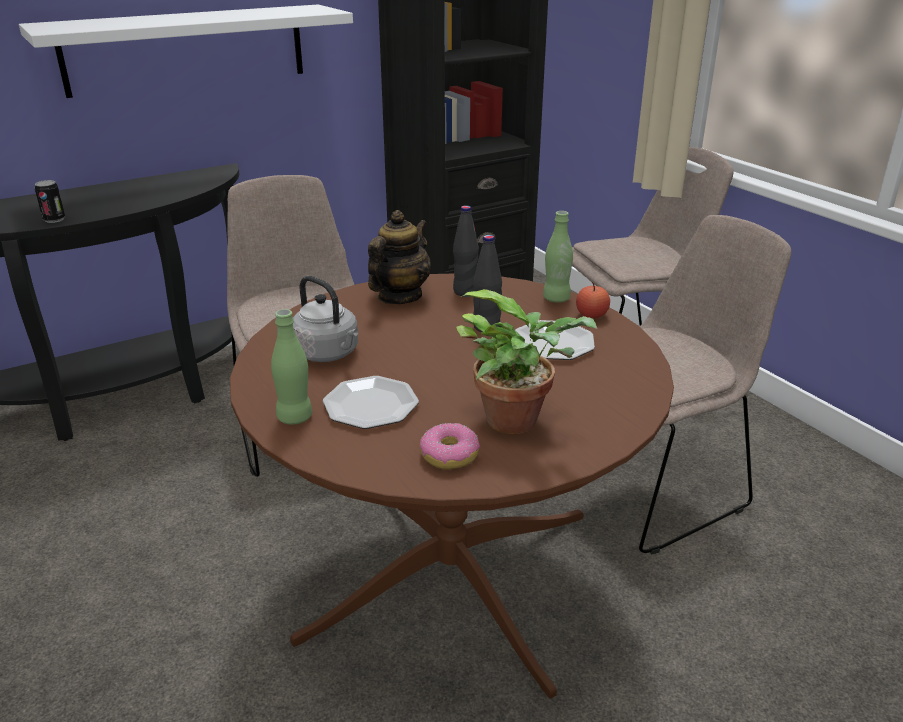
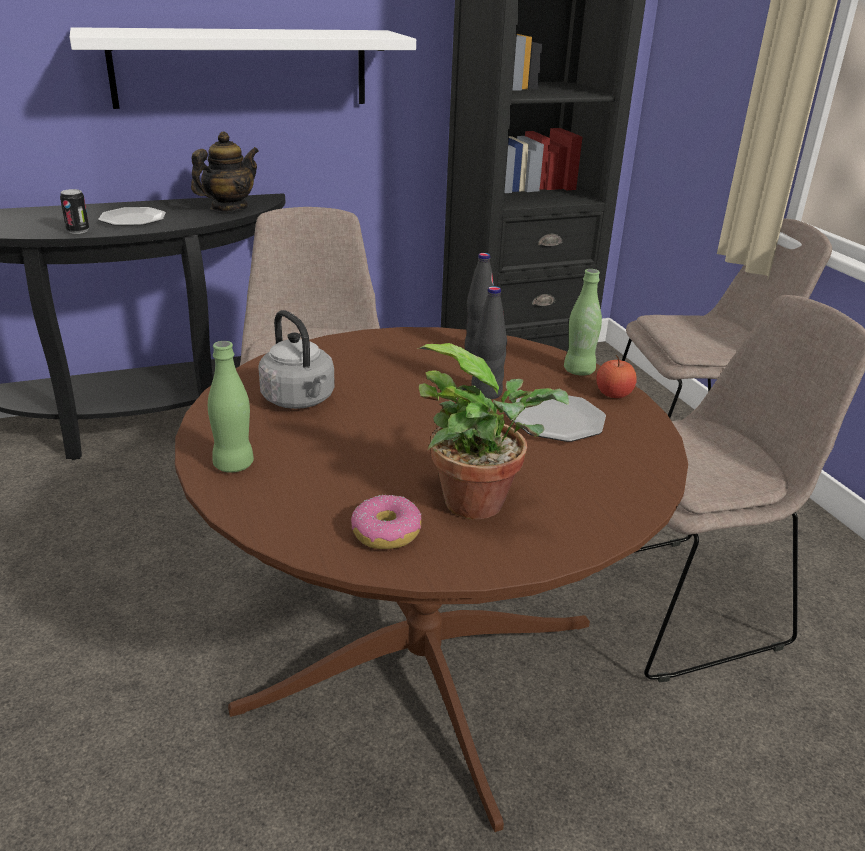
camera: 10 degrees right, 0 degrees up
plate [323,376,419,429] -> plate moved to [98,207,166,226]
teapot [368,210,431,304] -> teapot moved to [191,131,259,211]

